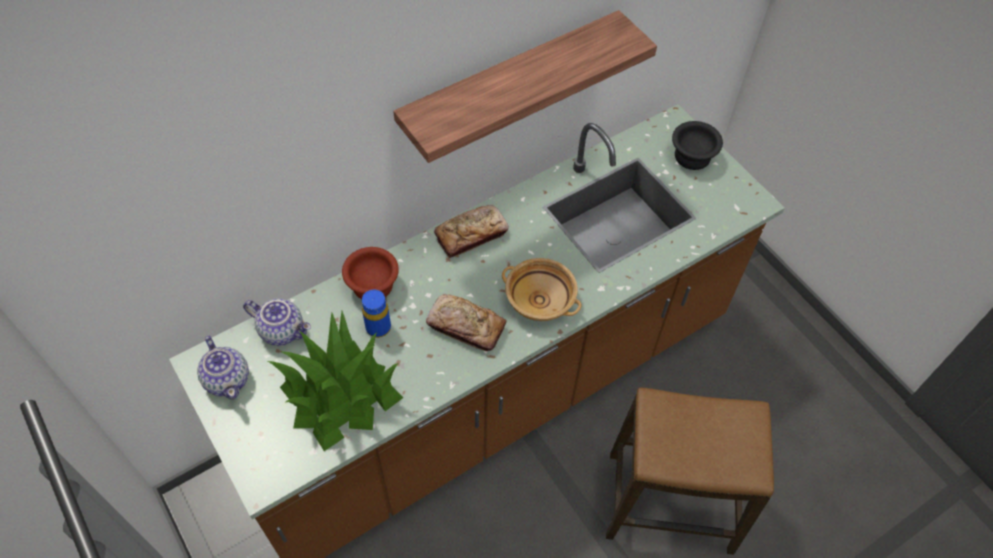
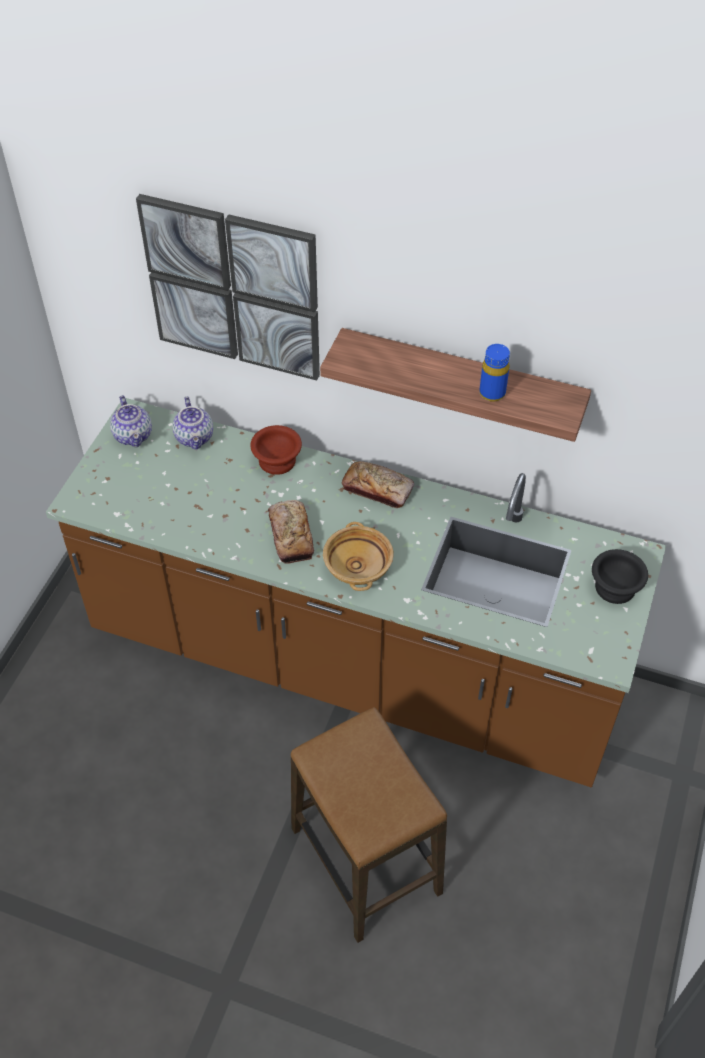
camera: 55 degrees right, 5 degrees down
teapot [197,335,249,400] -> teapot turned 45 degrees counterclockwise [110,396,152,447]
potted plant [267,311,404,451] -> none
blue bottle [362,289,391,338] -> blue bottle moved to [479,344,510,402]
none -> picture [136,194,320,381]

